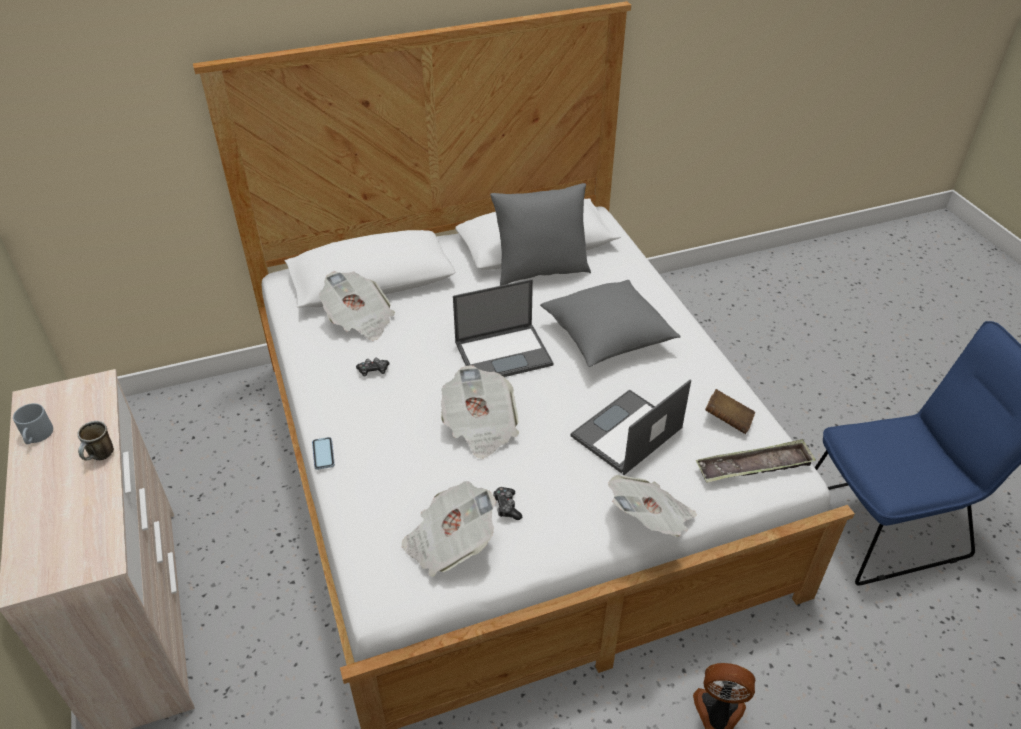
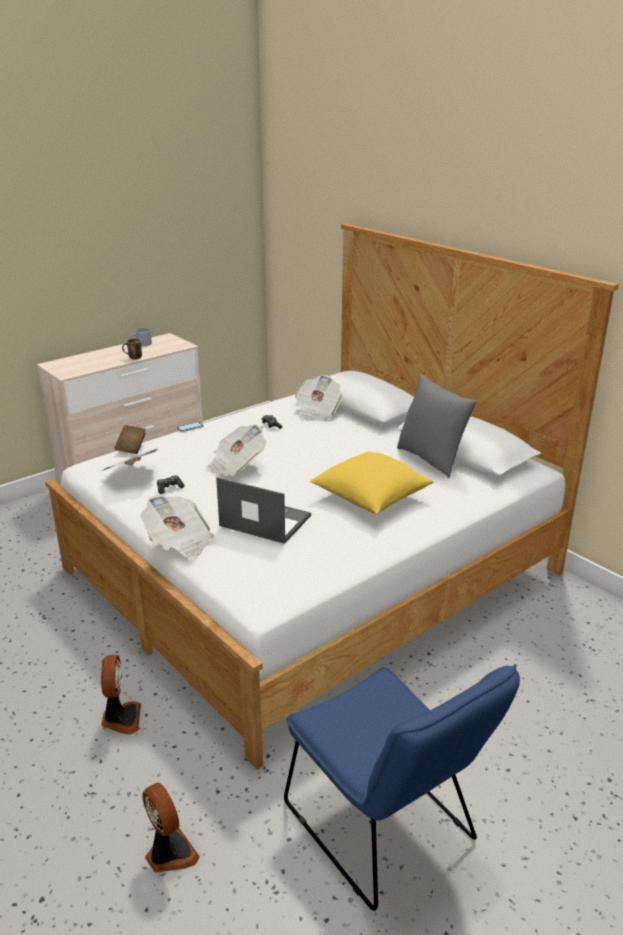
camera: 70 degrees right, 15 degrees down
laptop [453,279,553,377] -> none
grey pillow [540,280,681,367] -> yellow pillow [310,452,433,514]
tray [696,439,816,483] -> none
brown book [705,389,755,434] -> brown book moved to [115,425,146,454]
none -> fan [142,782,200,872]

